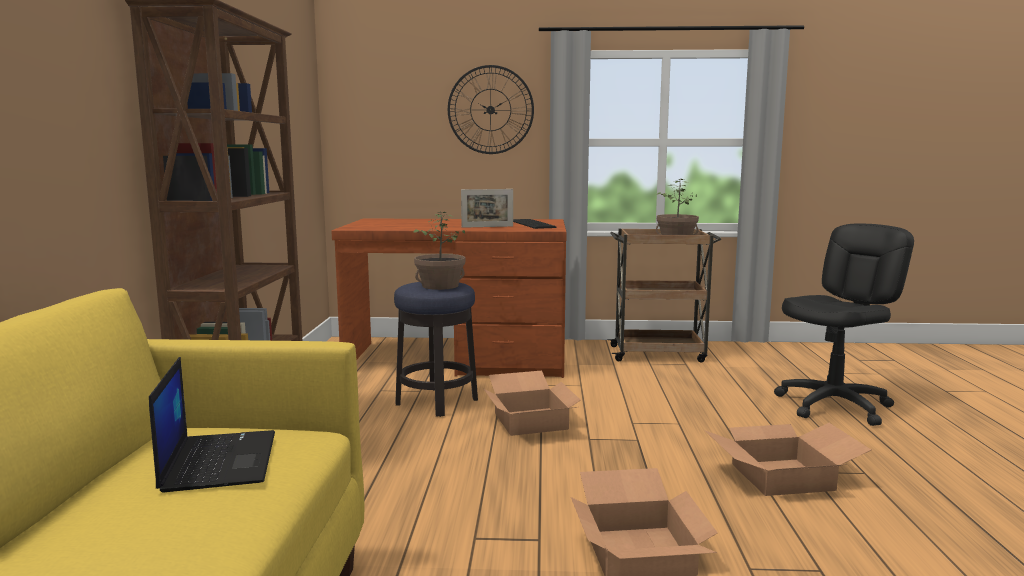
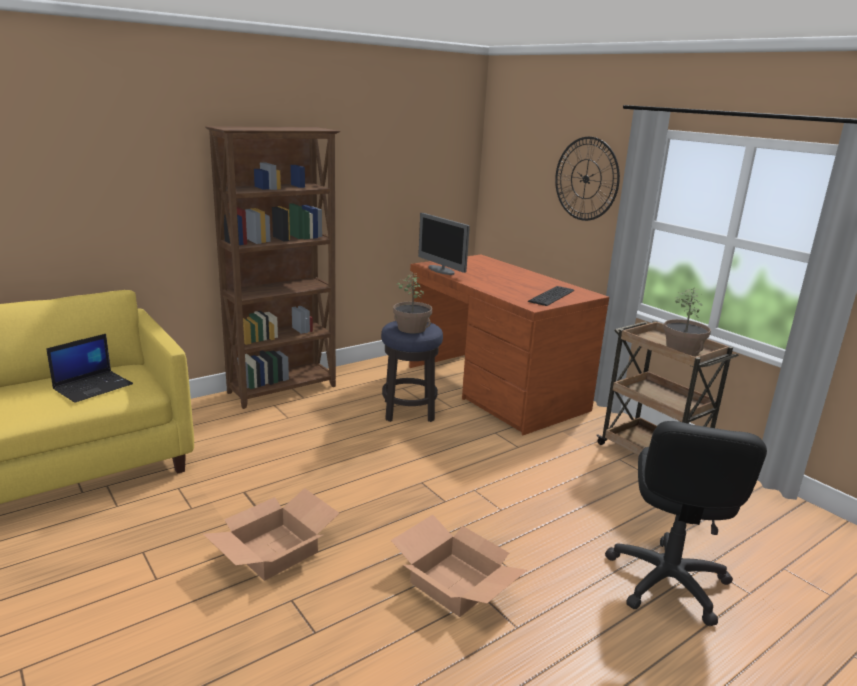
camera: 50 degrees right, 10 degrees up
picture frame [461,189,513,228] -> none
cardboard box [484,371,580,436] -> none
black office chair [774,224,914,426] -> black office chair turned 90 degrees clockwise [605,421,767,626]
none -> monitor [418,213,470,275]

